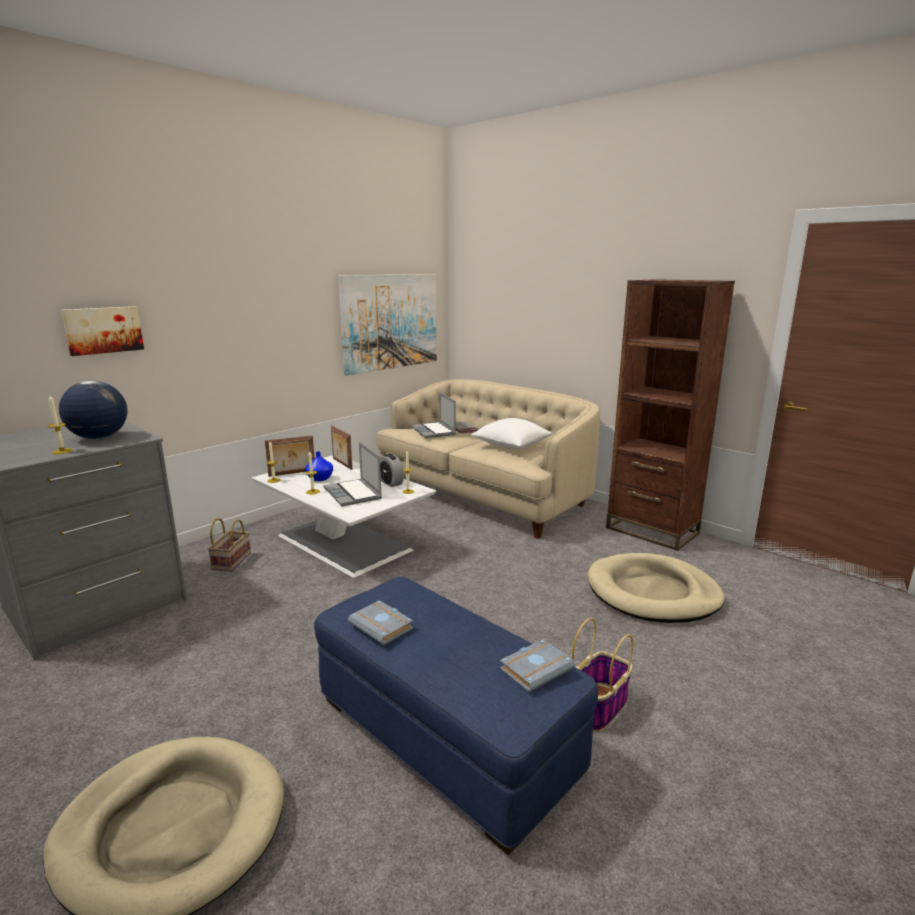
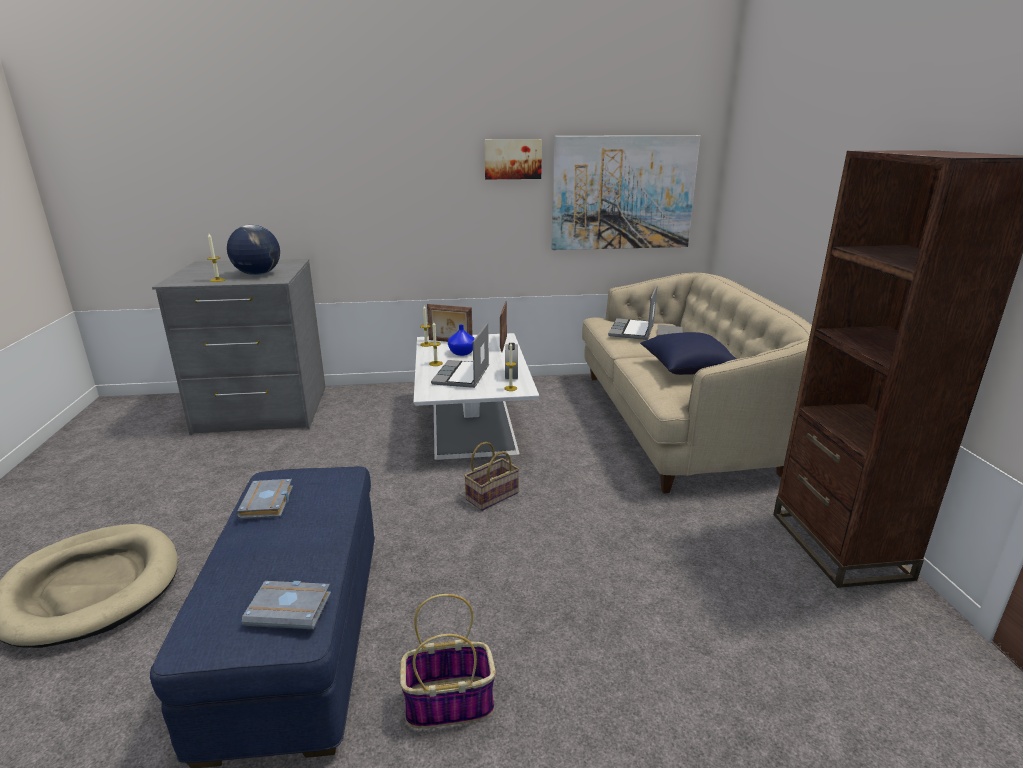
camera: 40 degrees right, 5 degrees up
picture [61,306,144,356] -> picture moved to [485,139,542,179]
basket [208,518,251,572] -> basket moved to [464,442,519,511]
white pillow [471,418,552,450] -> blue pillow [640,332,736,375]
beige dog bed [587,553,725,623] -> none

